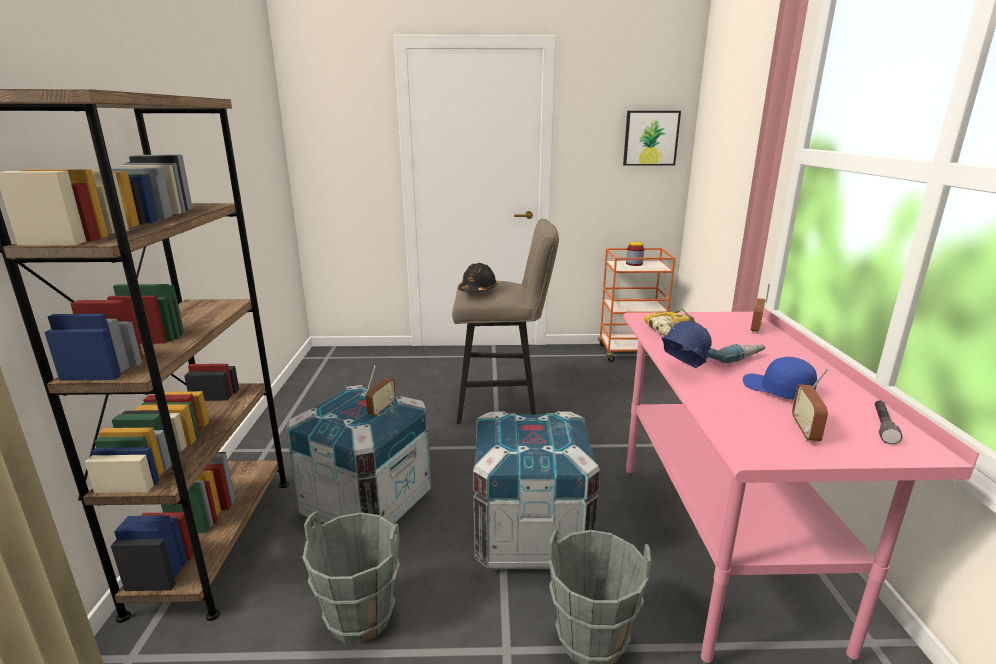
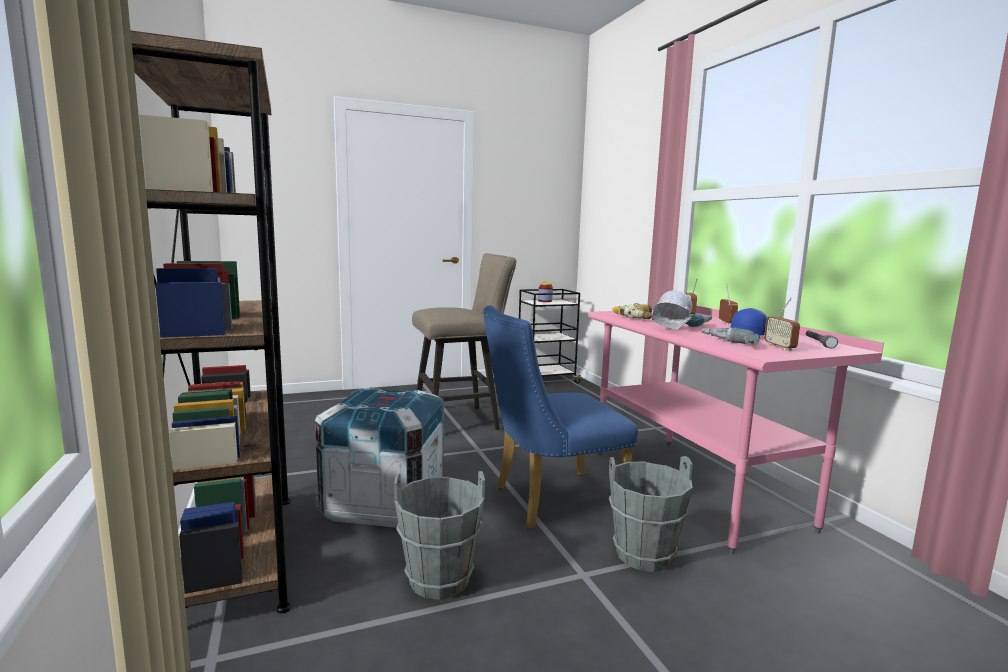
camera: 20 degrees left, 10 degrees down
radio [365,365,396,416] -> radio moved to [719,283,738,325]
black hard hat [458,263,497,292] -> none
crate [473,411,600,570] -> blue chair [483,306,638,529]
orange cart [598,248,675,362] -> black cart [519,289,583,383]
picture [623,111,681,166] -> none
blue hard hat [662,321,712,368] -> white hard hat [652,290,692,330]
none -> power drill [700,328,760,345]

